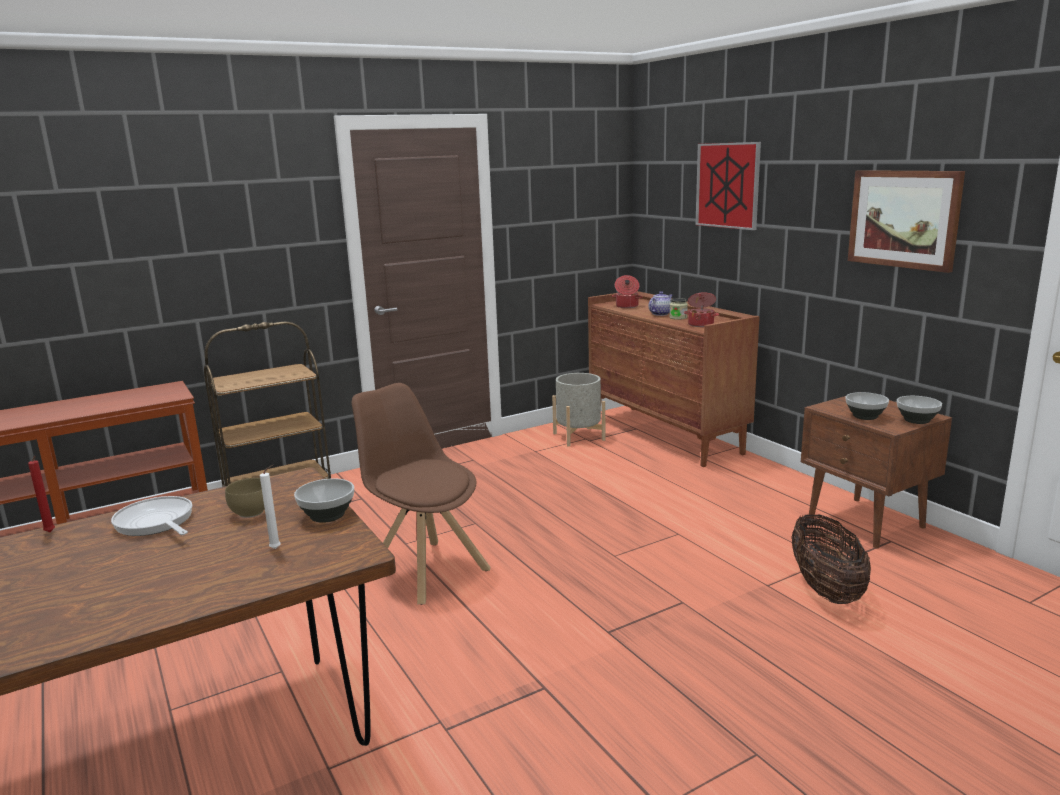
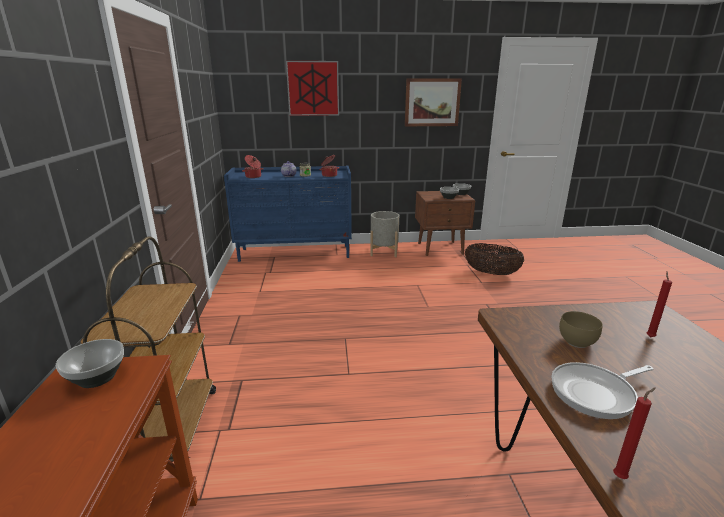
camera: 65 degrees left, 5 degrees up
white candle [260,465,280,549] -> red candle [646,272,672,337]
bowl [294,478,354,523] -> bowl moved to [56,339,124,388]
brown chair [352,383,490,605] -> none
grey planter [552,373,605,446] -> grey planter moved to [370,211,399,257]
brown cabinet [588,291,760,467] -> blue cabinet [224,166,352,262]

